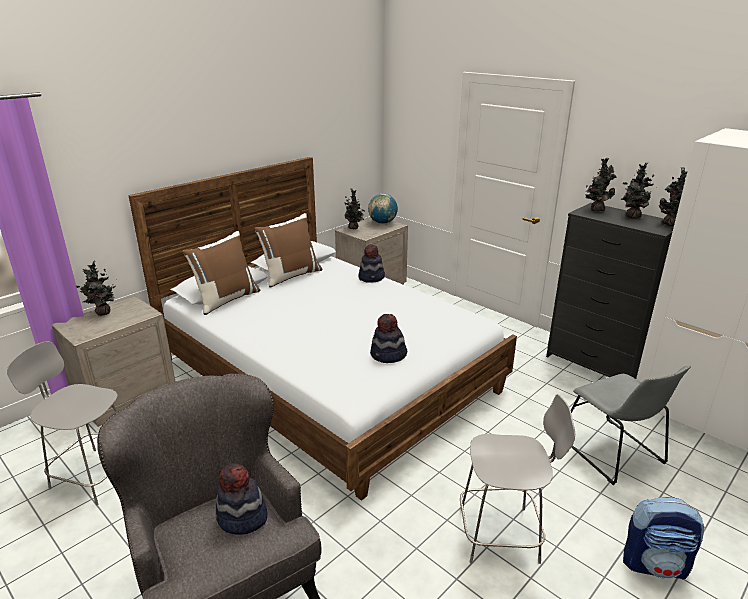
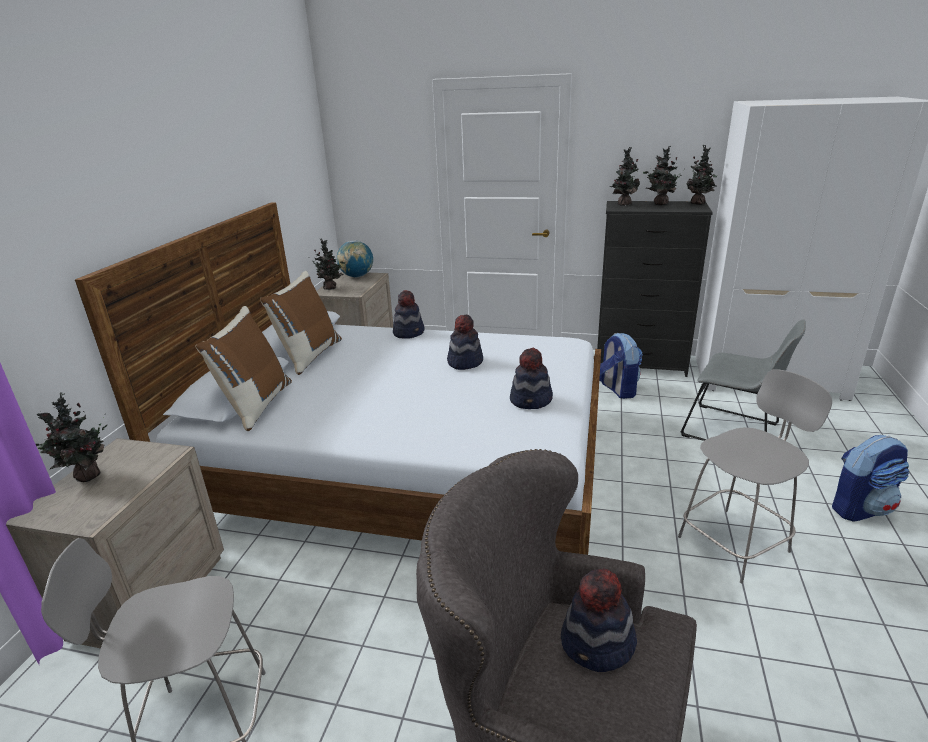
camera: 30 degrees left, 0 degrees up
none -> hat [447,314,483,370]
none -> backpack [599,333,643,399]

